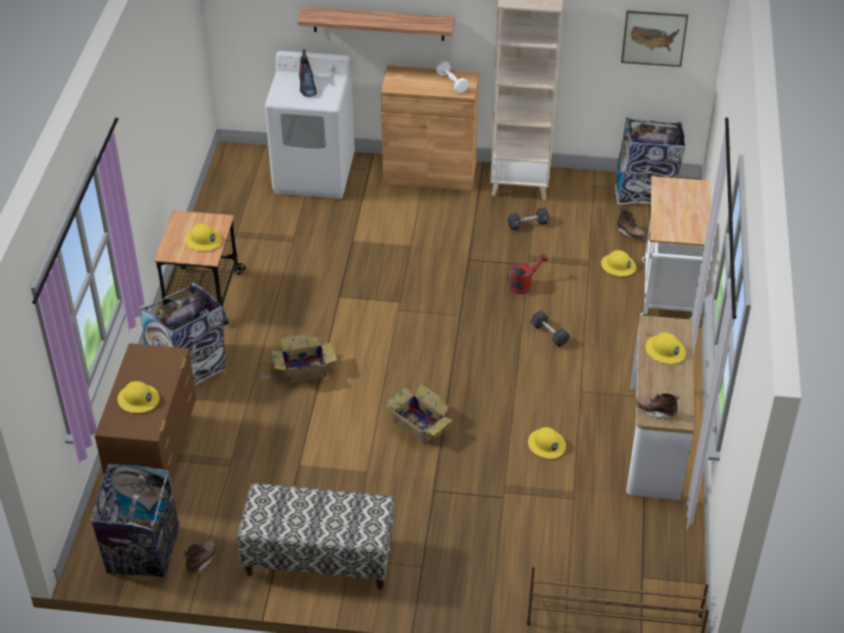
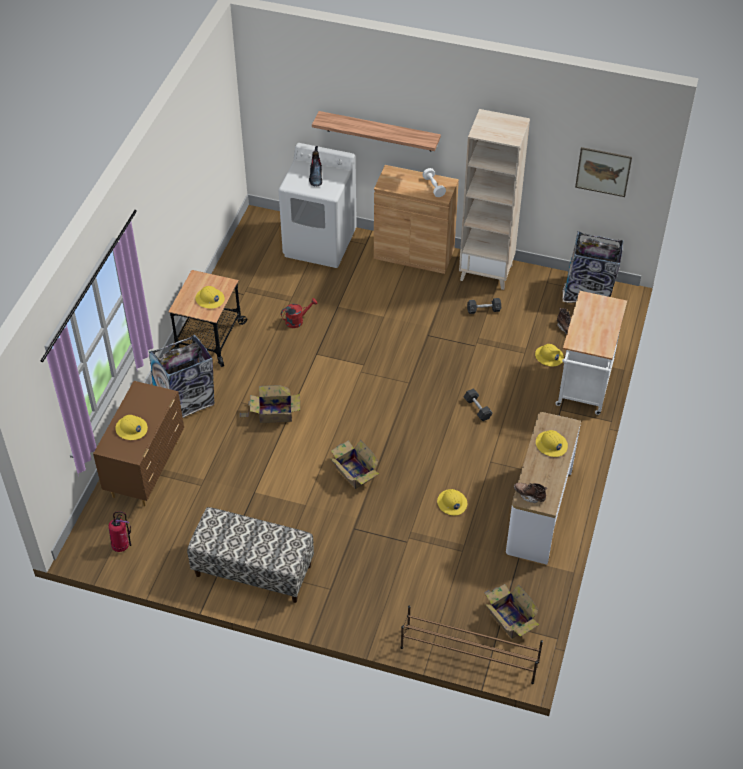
camera: 10 degrees right, 5 degrees up
trash can [91,464,180,577] -> fire extinguisher [109,511,131,552]
brown boot [184,540,216,573] -> none
red watering can [507,254,548,294] -> red watering can moved to [281,298,318,328]
none -> cardboard box [484,584,539,639]

